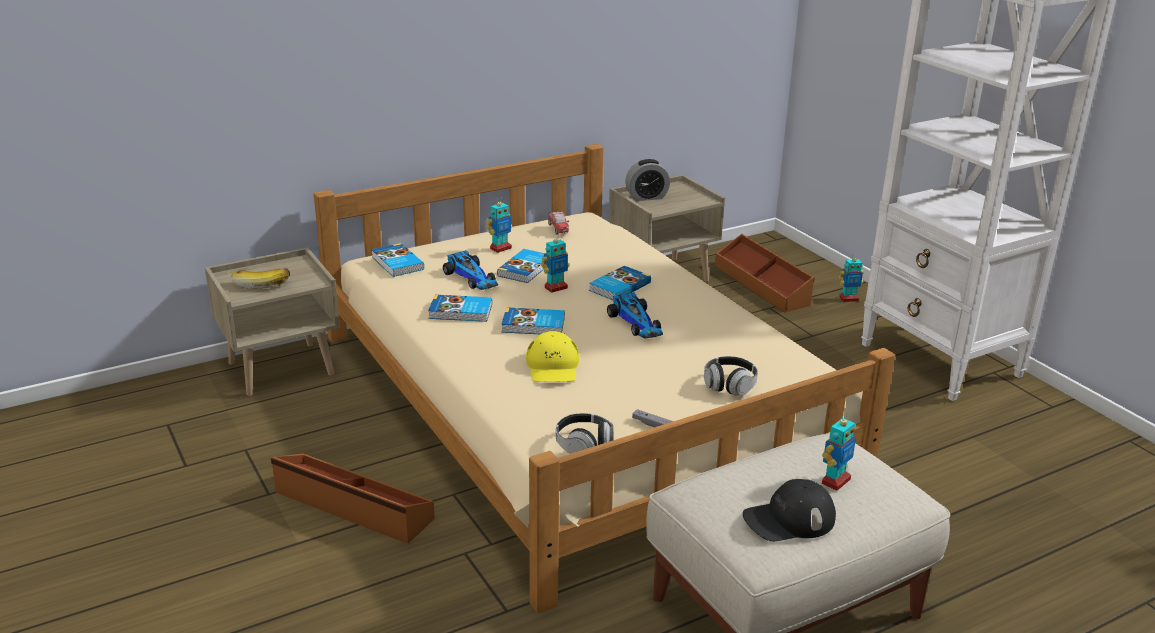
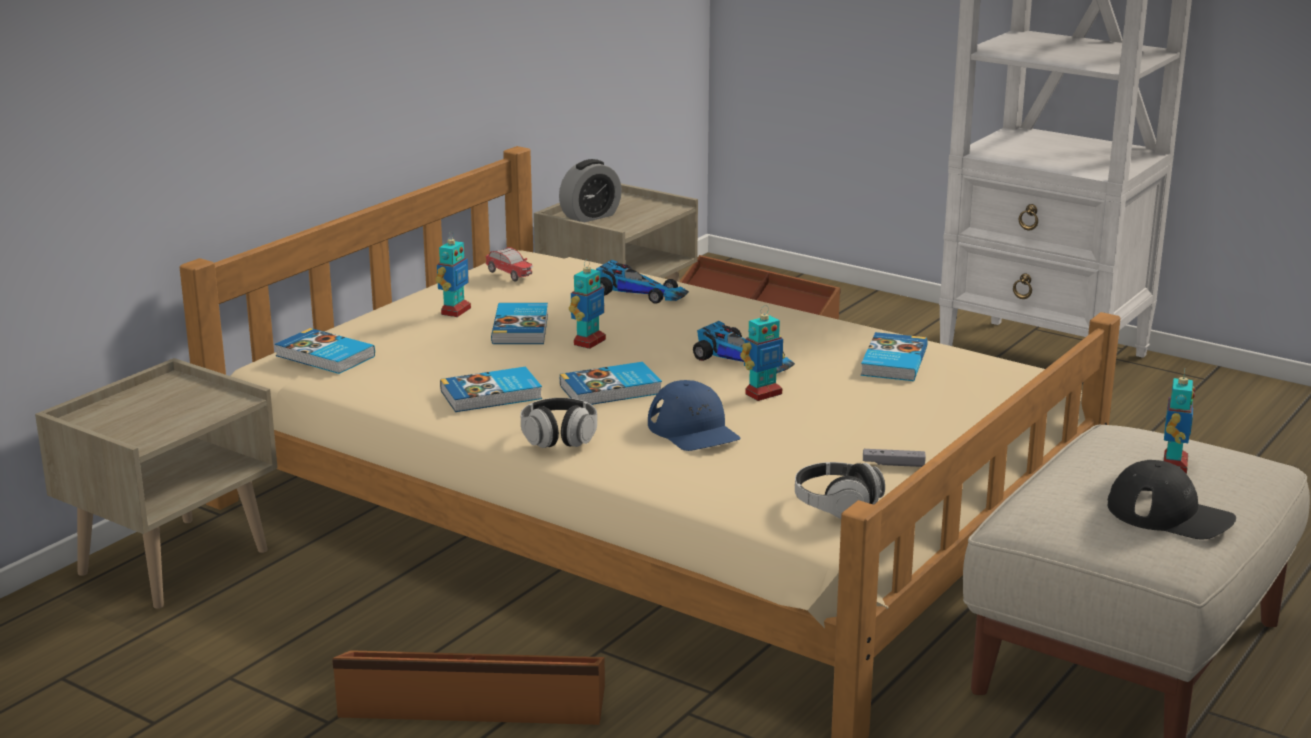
camera: 25 degrees left, 5 degrees down
banana [228,268,290,289] -> none
toy car [443,250,498,290] -> toy car moved to [596,260,689,304]
yellow cap [526,331,579,382] -> blue cap [648,380,741,451]
book [589,266,651,300] -> book moved to [861,332,928,381]
headphones [704,356,758,396] -> headphones moved to [521,398,597,448]
black cap [743,479,836,541] -> black cap turned 105 degrees counterclockwise [1108,460,1236,539]
toy robot [839,254,863,302] -> toy robot moved to [740,305,785,401]

